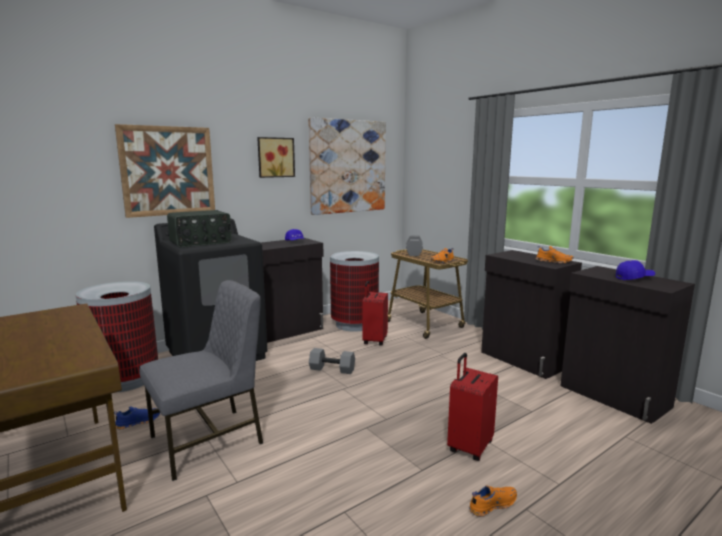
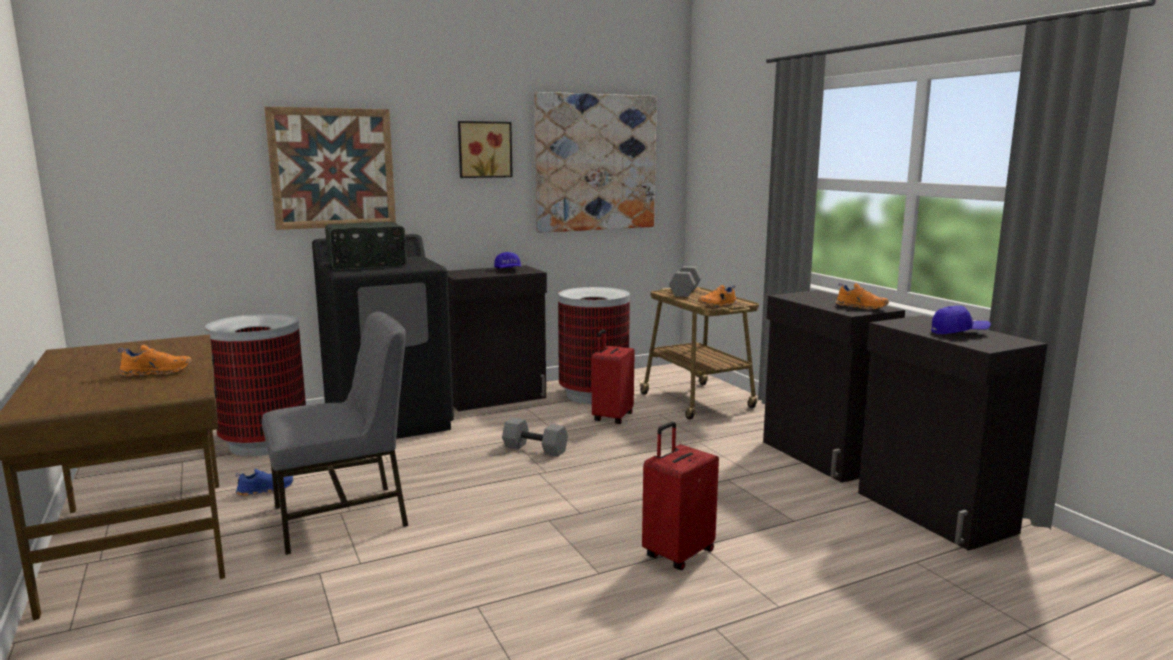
camera: 10 degrees right, 0 degrees up
orange shoe [469,485,517,517] -> orange shoe moved to [118,345,192,377]

